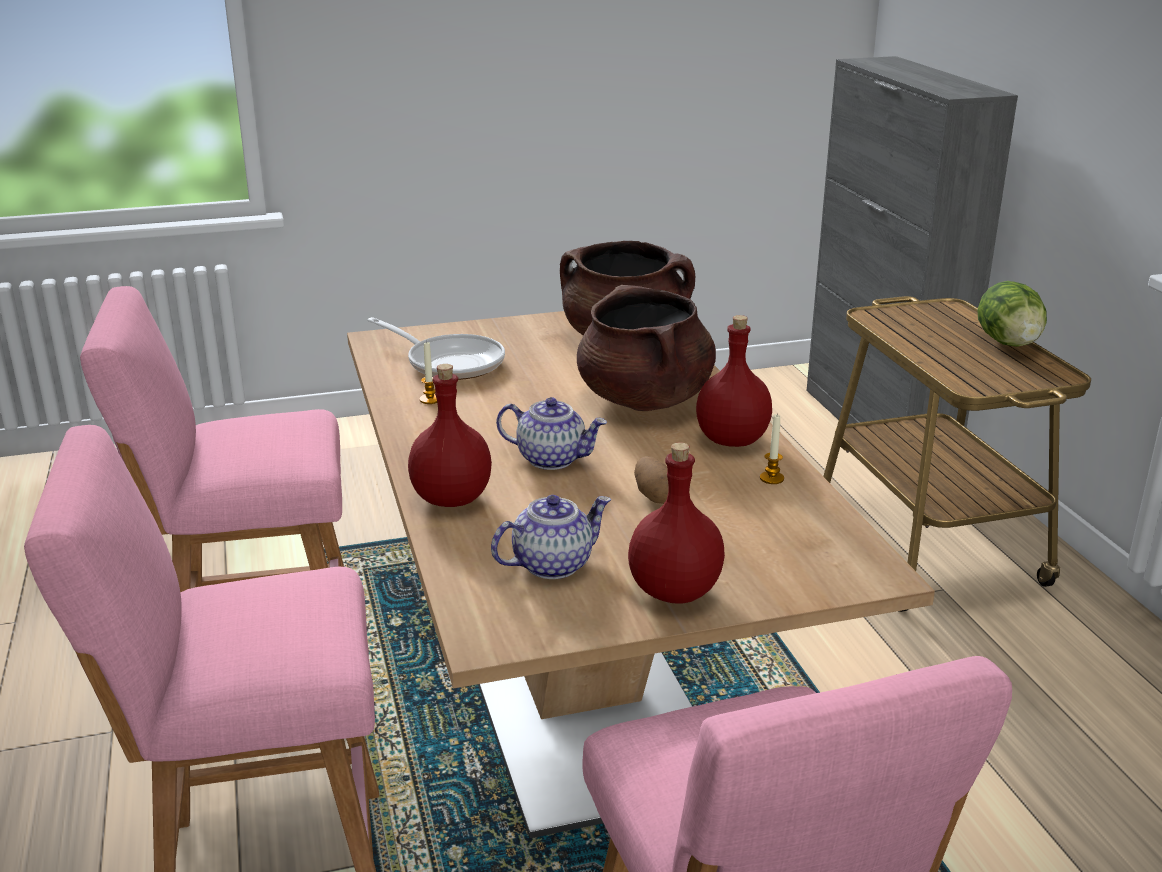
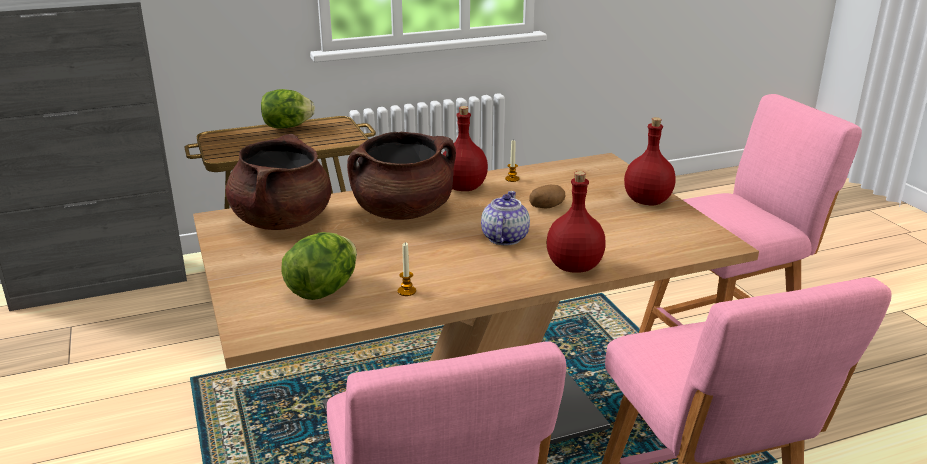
camera: 95 degrees left, 0 degrees up
frying pan [367,317,505,380] -> lettuce [281,232,357,300]
teapot [491,495,611,579] -> none

